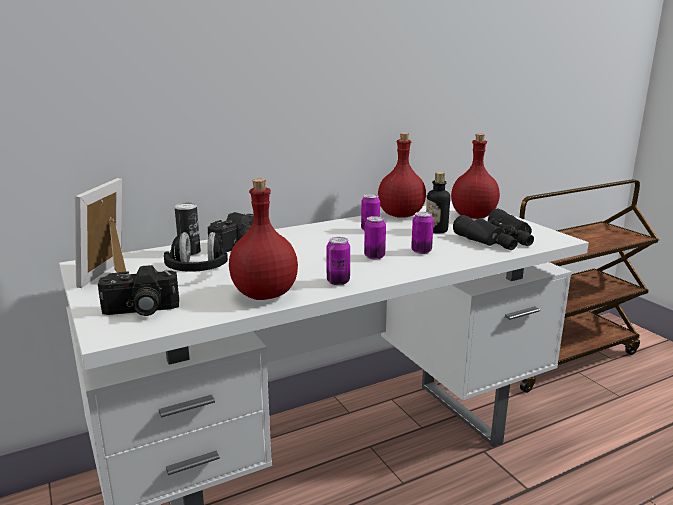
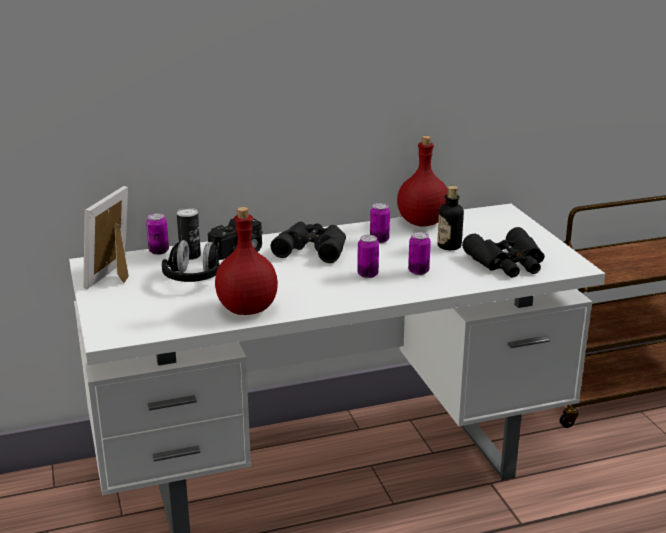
camera: 10 degrees right, 5 degrees up
camera [98,265,179,316] -> none
can [326,237,350,285] -> can moved to [146,213,169,255]
red bottle [451,134,500,219] -> none
none -> black binoculars [271,222,346,263]

